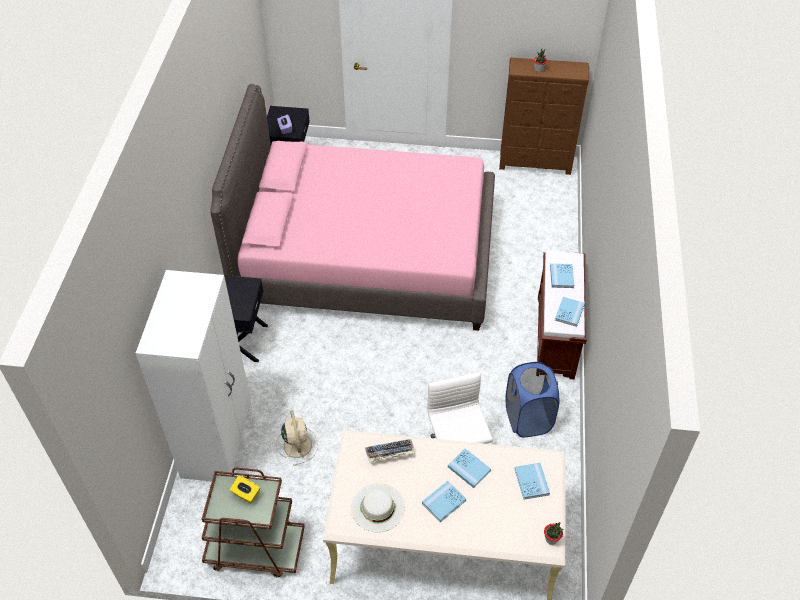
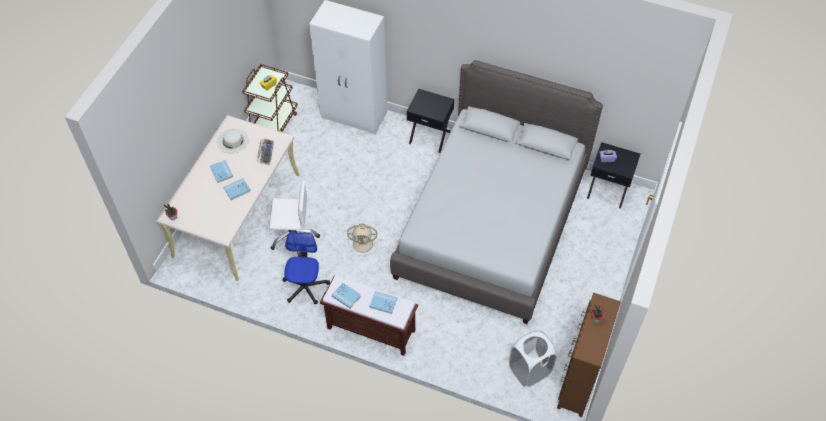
camera: 105 degrees right, 5 degrees up
pink bed [210,84,495,331] -> grey bed [390,60,603,324]
beige fan [276,410,318,466] -> beige fan moved to [347,224,378,256]
blue laundry basket [506,362,559,438] -> office chair [282,232,330,304]
blue book [515,463,550,500] -> none
none -> white laundry basket [509,330,557,387]

